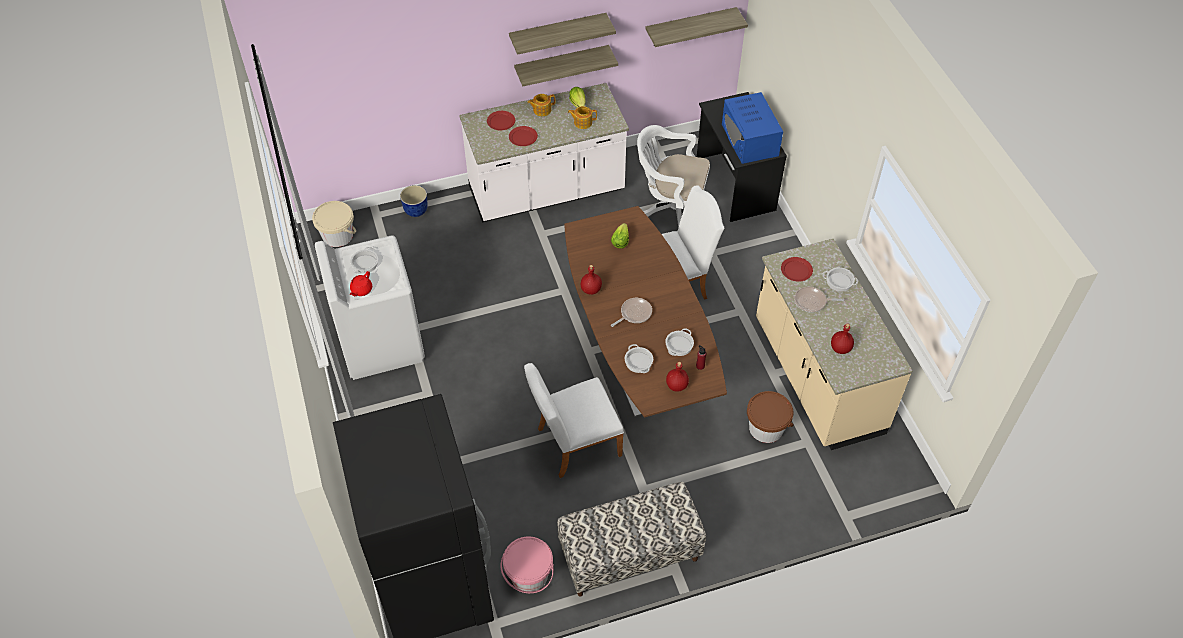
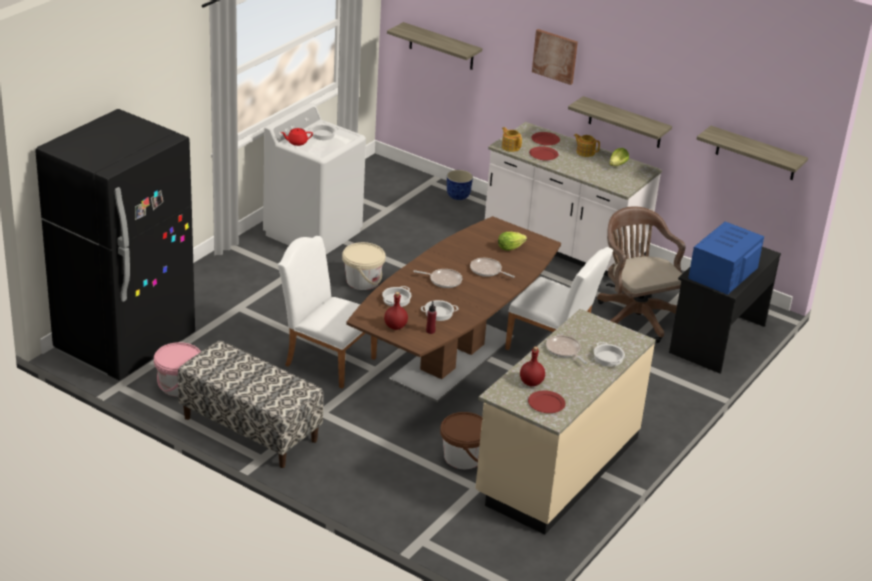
camera: 50 degrees right, 20 degrees down
beige bucket [312,201,356,247] -> beige bucket moved to [342,242,386,290]
shelf [509,13,616,55] -> shelf moved to [387,22,482,70]
teapot [568,106,597,129] -> teapot moved to [502,127,522,152]
red bottle [581,265,602,295] -> none
white office chair [637,125,710,228] -> brown office chair [597,206,685,343]
red plate [781,257,813,282] -> red plate moved to [528,390,566,413]
none -> frying pan [470,258,515,278]
none -> picture [532,29,578,85]

